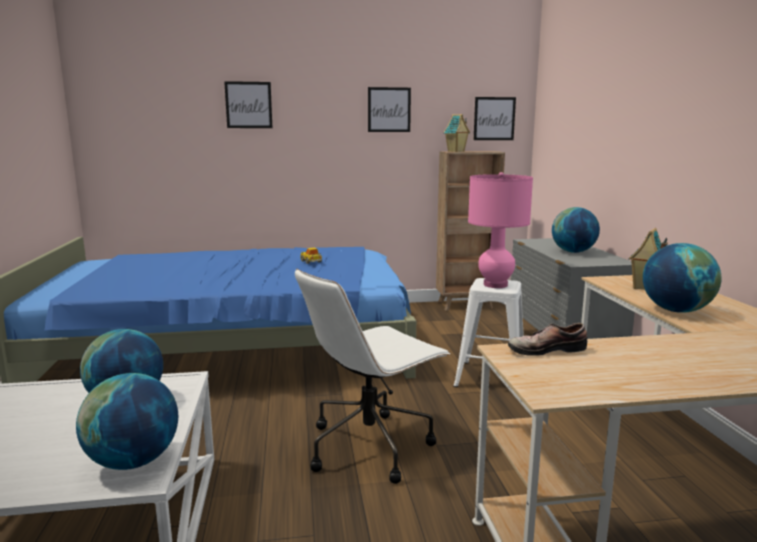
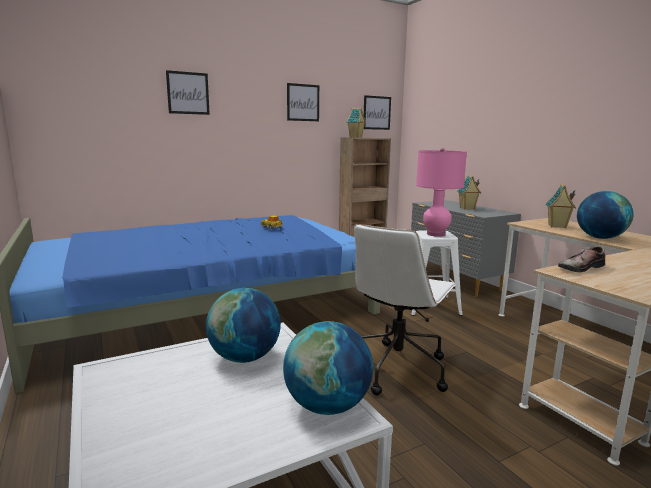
camera: 20 degrees left, 0 degrees up
globe [552,207,600,253] -> toy house [457,175,481,210]

